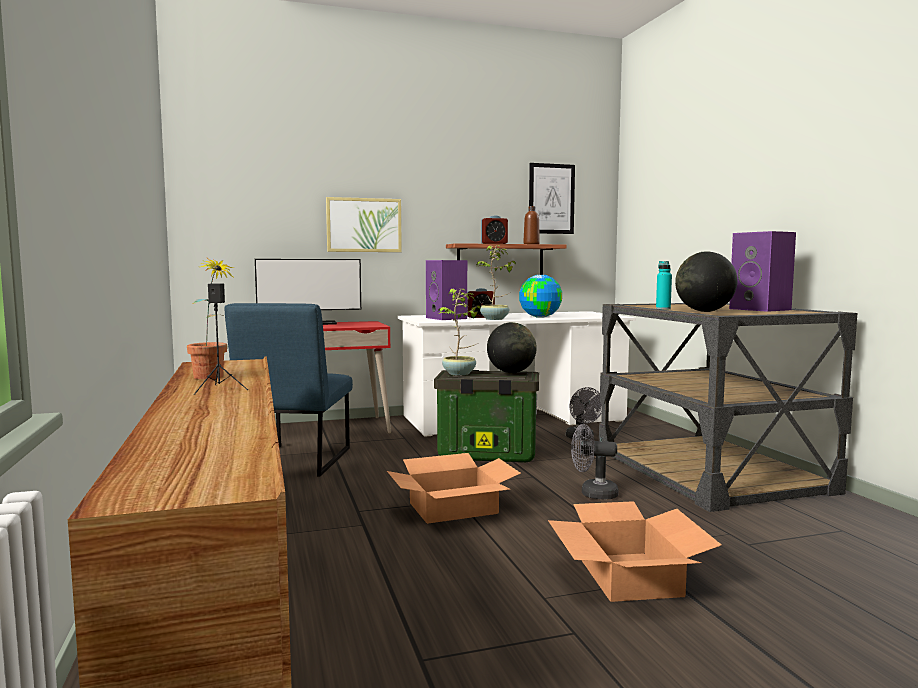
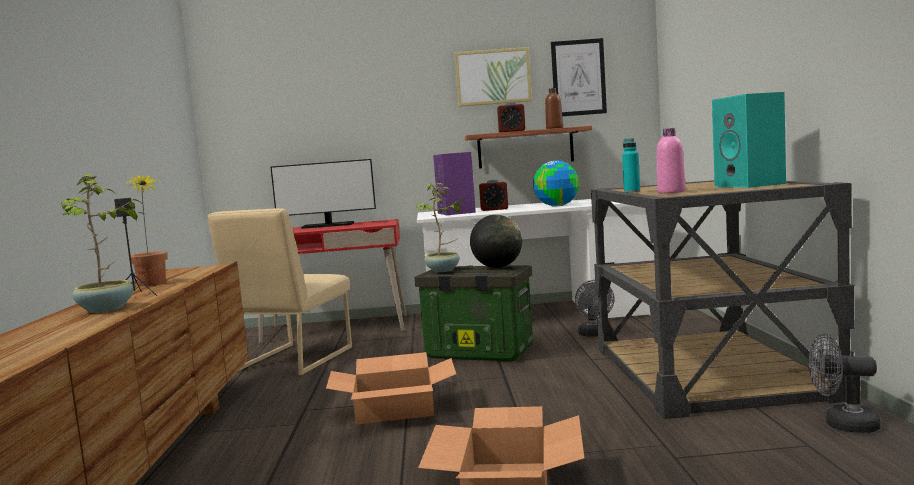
camera: 15 degrees right, 0 degrees up
blue chair [225,303,353,476] -> beige chair [208,208,352,375]
picture [326,197,402,252] -> picture moved to [454,47,532,107]
potted plant [476,245,516,320] -> potted plant moved to [60,174,141,313]
grey fan [571,424,619,499] -> grey fan moved to [809,333,881,433]
globe [675,251,737,312] -> pink bottle [657,128,686,193]
purple speaker [729,231,796,312] -> turquoise speaker [712,92,786,188]

